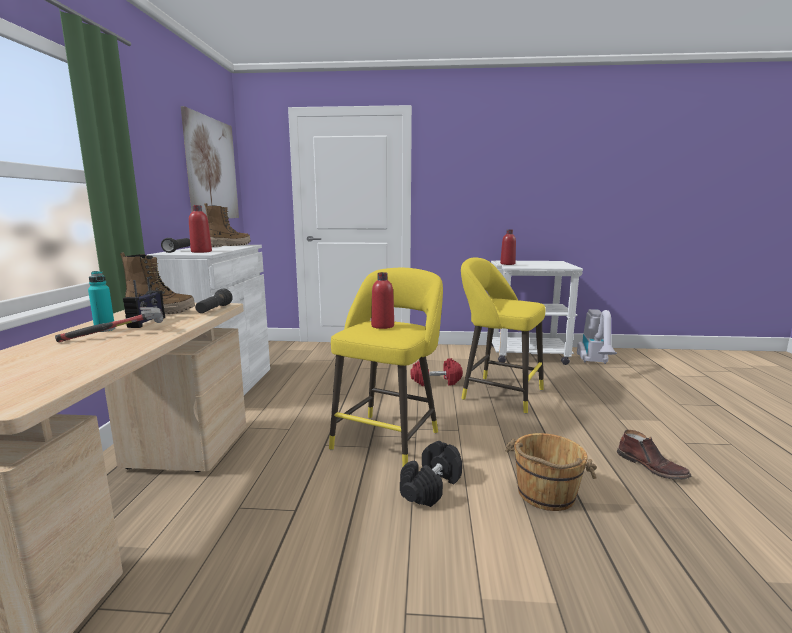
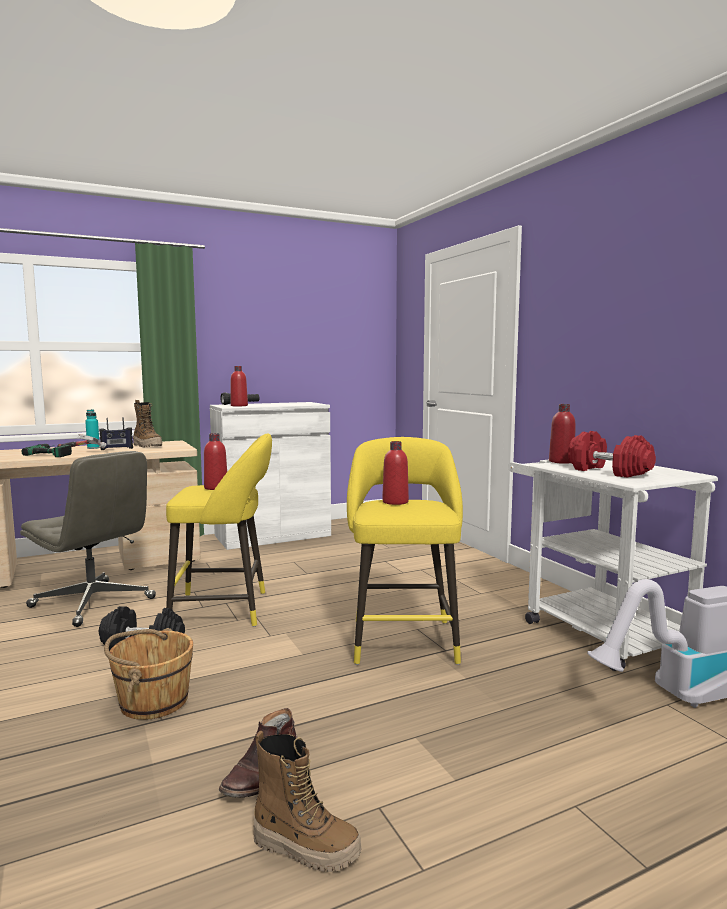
camera: 60 degrees right, 5 degrees down
picture [181,106,239,218] -> none
black flashlight [195,289,233,313] -> none
boot [204,203,251,247] -> boot moved to [254,730,362,872]
red dumbbell [411,358,463,387] -> red dumbbell moved to [568,431,656,477]
none -> grey office chair [20,451,156,627]
none -> power drill [22,444,72,457]
none -> red bottle [382,441,409,505]

